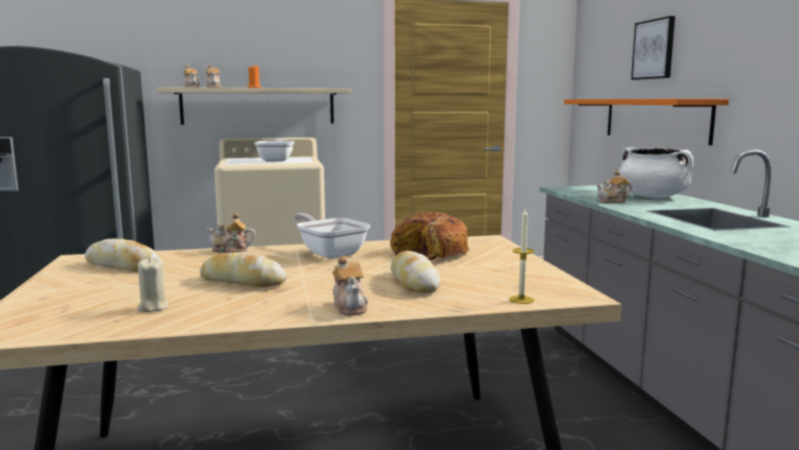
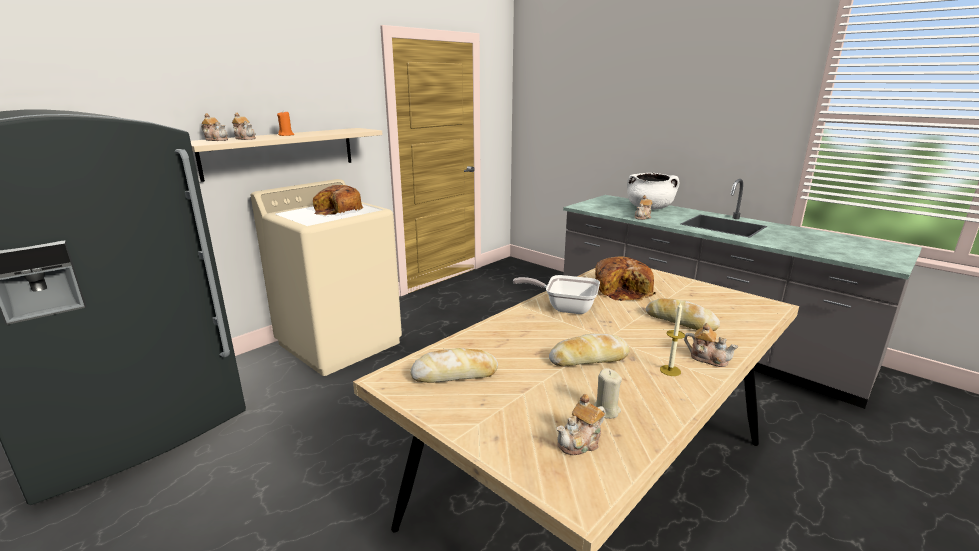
camera: 35 degrees left, 10 degrees up
teapot [206,213,255,253] -> teapot moved to [557,394,606,455]
frying pan [254,138,295,162] -> bread [313,185,363,215]
candle [509,209,534,304] -> candle moved to [660,301,685,376]
orange shelf [564,99,729,145] -> none
picture [631,16,675,80] -> none

